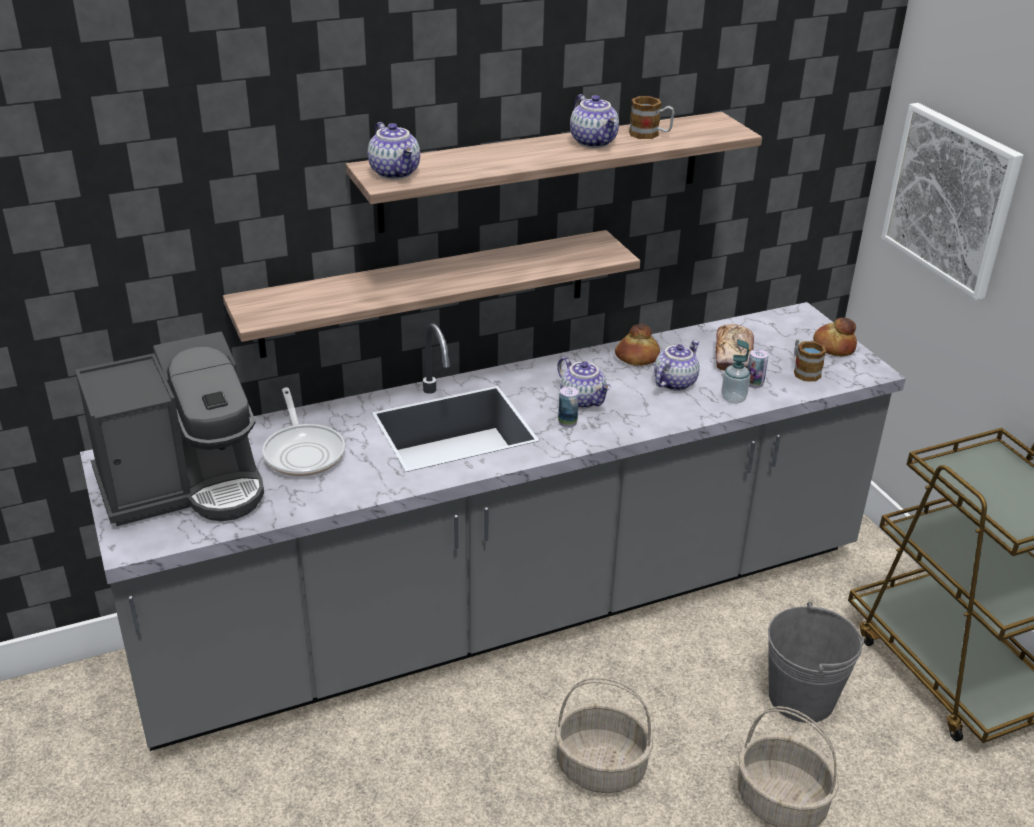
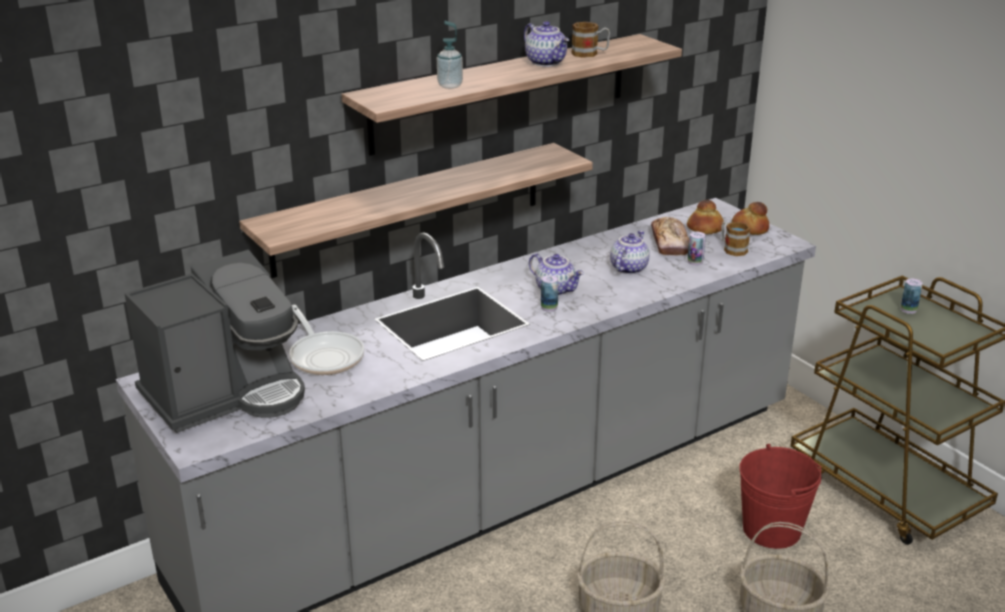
camera: 10 degrees left, 5 degrees down
teapot [368,122,420,179] -> none
bread [615,324,660,366] -> bread moved to [687,200,724,234]
soap dispenser [721,339,750,404] -> soap dispenser moved to [437,21,463,89]
grey bucket [768,602,864,723] -> red bucket [739,444,822,549]
picture [881,103,1023,300] -> none
none -> can [901,278,922,314]

